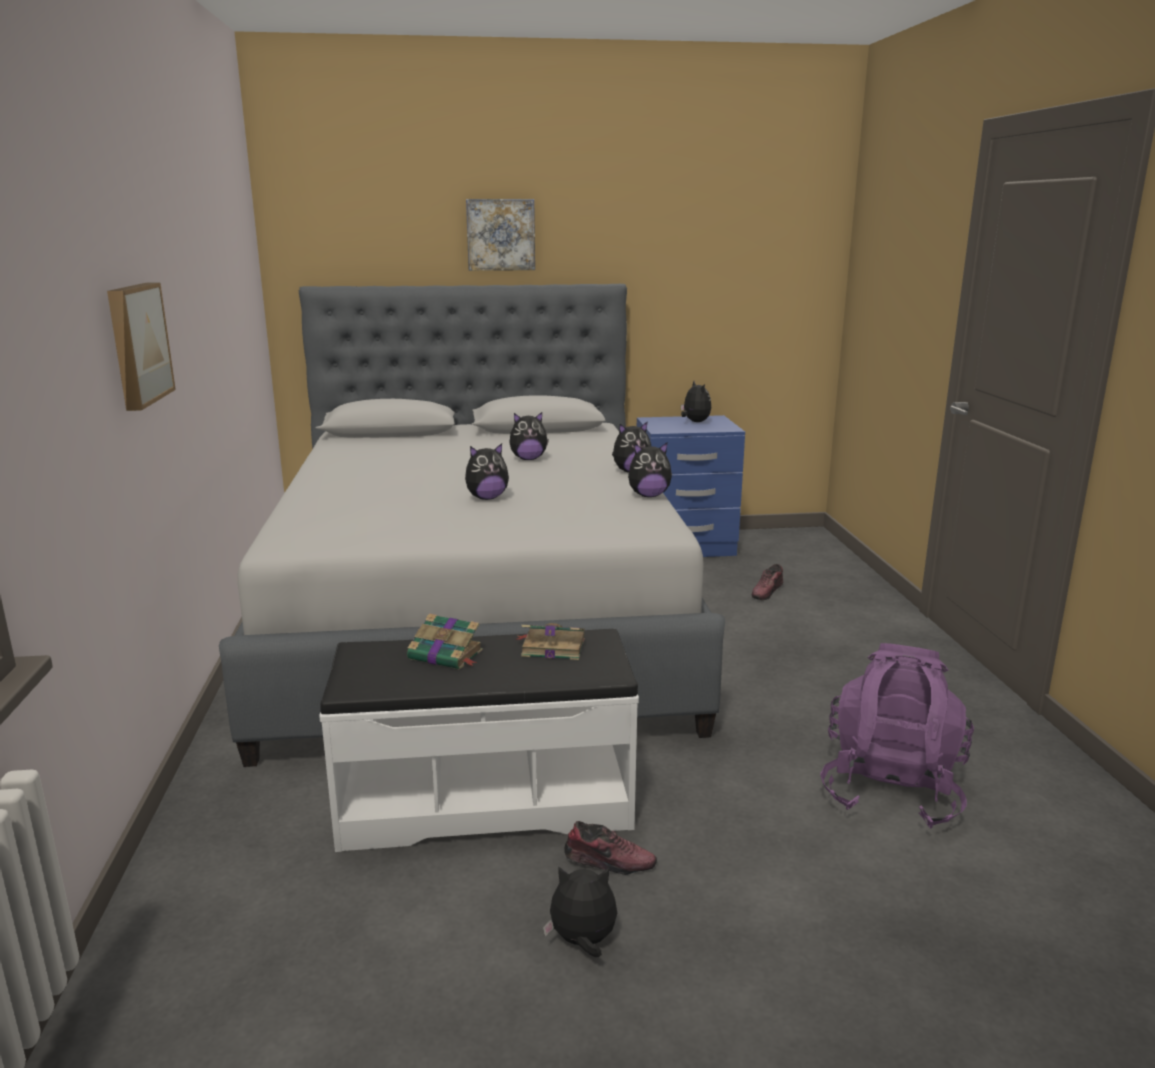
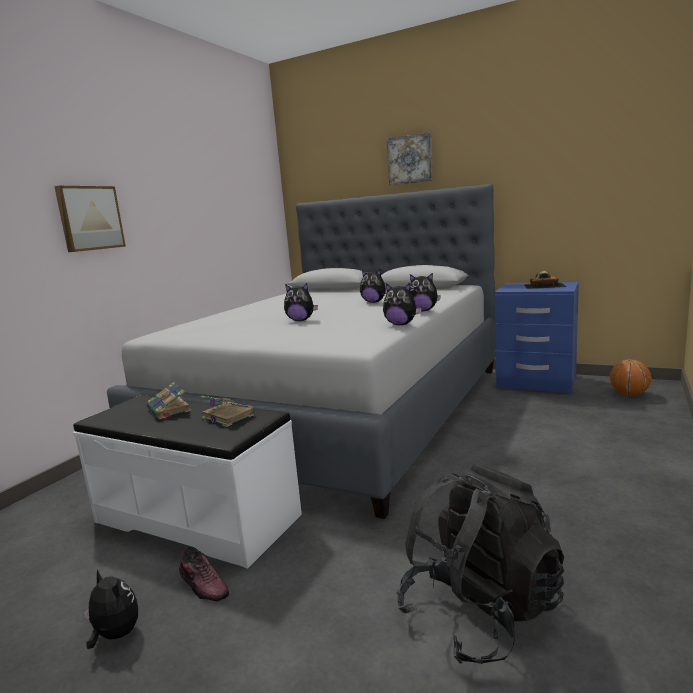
camera: 35 degrees right, 5 degrees down
plush toy [681,381,711,422] -> toy car [524,271,566,289]
shoe [752,564,783,600] -> none
purple backpack [820,643,974,829] -> black backpack [397,462,564,664]
none -> basketball [610,359,652,396]

